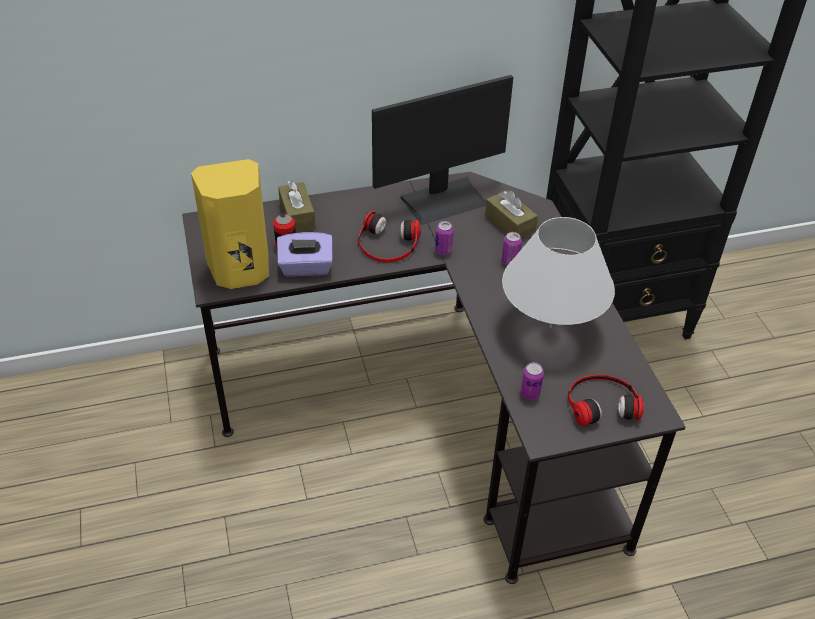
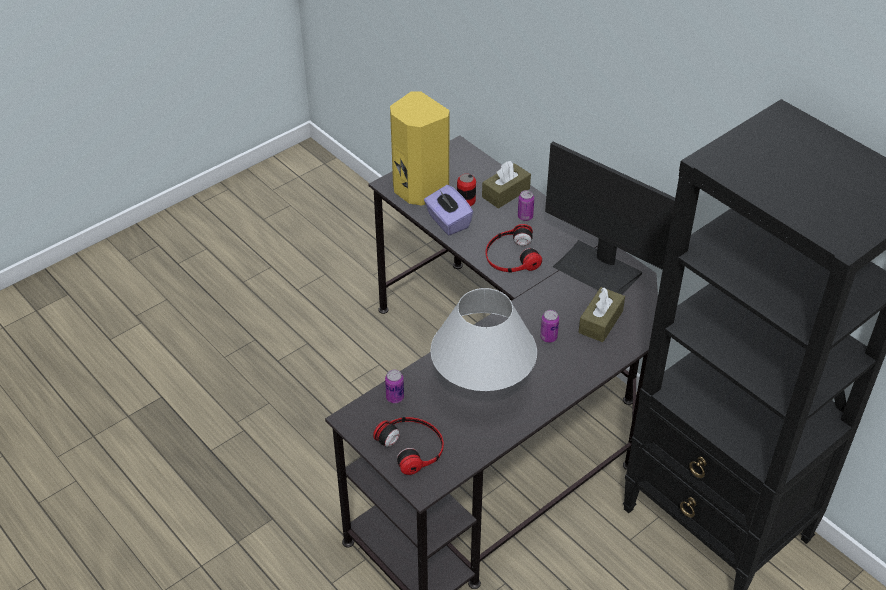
camera: 65 degrees right, 0 degrees up
can [435,221,454,255] -> can moved to [518,190,534,221]

